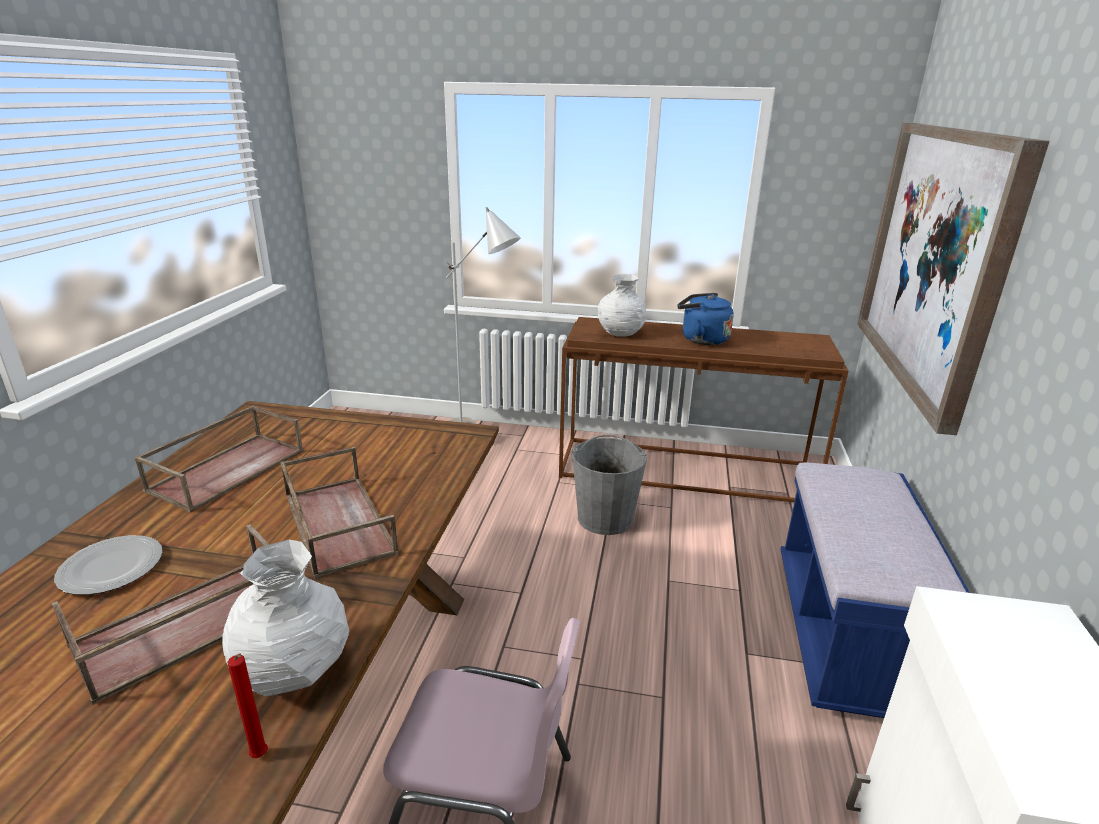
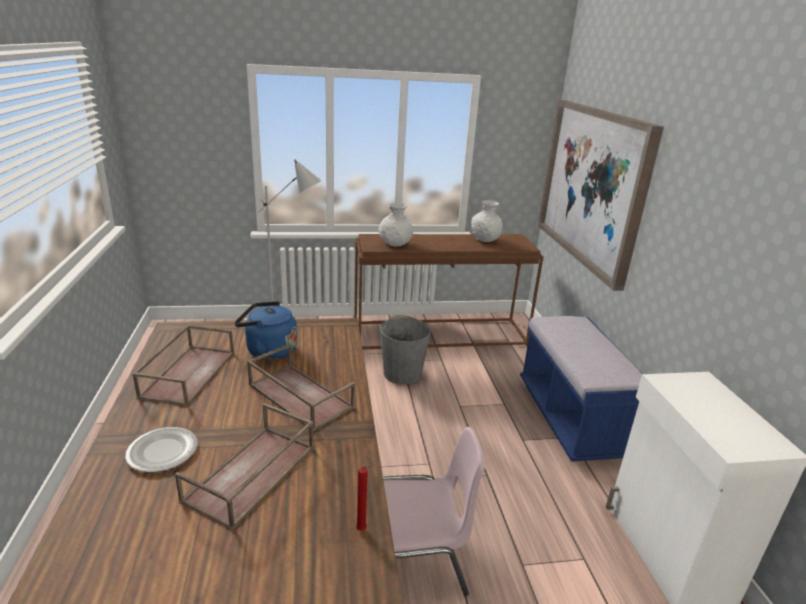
camera: 20 degrees left, 0 degrees up
white vase [222,540,349,696] -> white vase moved to [471,200,503,242]
blue kettle [677,293,734,345] -> blue kettle moved to [234,301,297,360]

